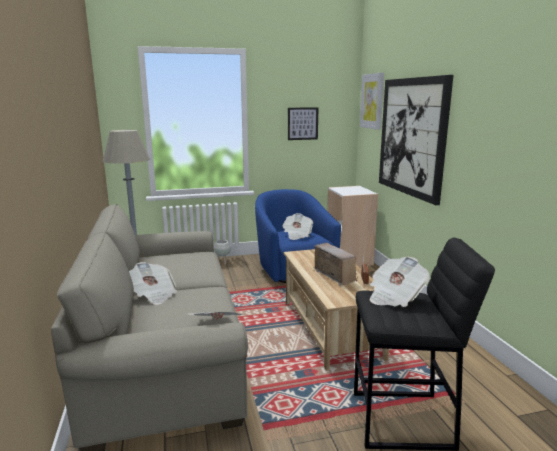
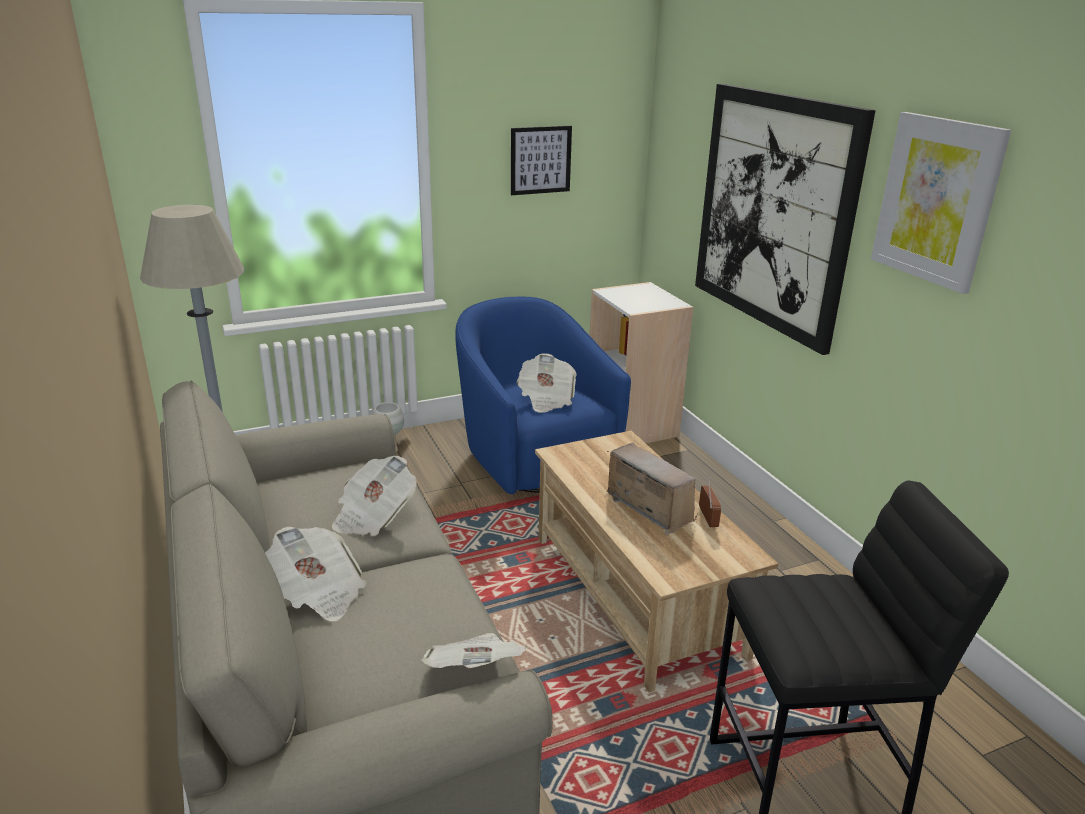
camera: 10 degrees left, 10 degrees up
picture [360,72,384,130] -> picture moved to [871,112,1011,294]
newspaper [370,257,430,307] -> newspaper moved to [332,456,417,536]

